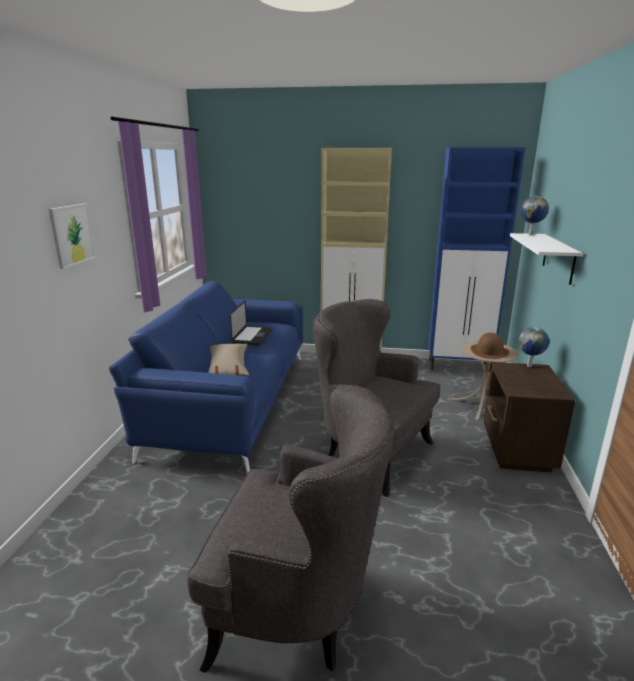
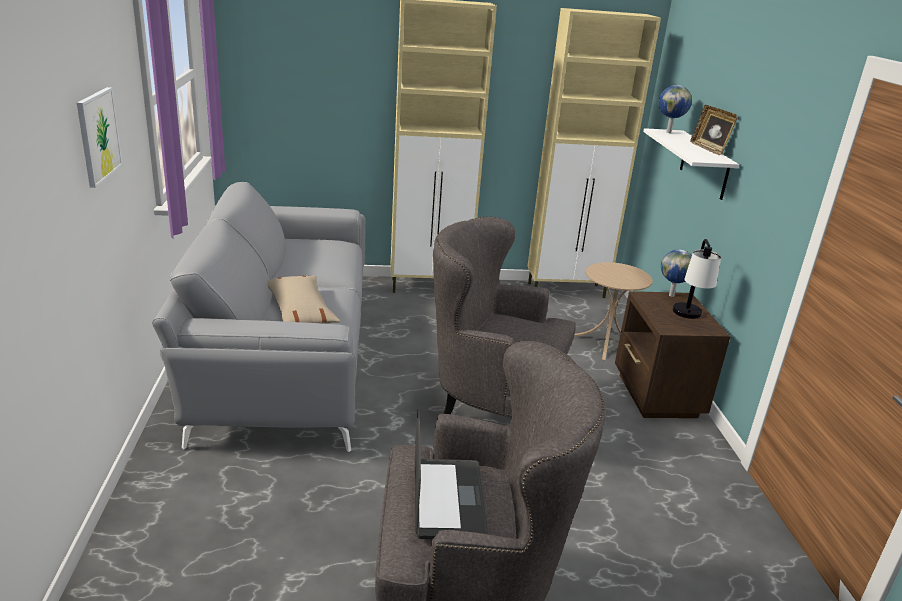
camera: 15 degrees left, 5 degrees up
blue sofa [109,281,303,473] -> grey sofa [152,182,366,452]
laptop [230,300,273,345] -> laptop moved to [415,408,488,539]
blue cabinet [428,147,525,373] -> beige cabinet [528,8,661,298]
brown hat [471,333,510,359] -> none
none -> table lamp [673,239,721,319]
none -> picture frame [690,105,737,155]

